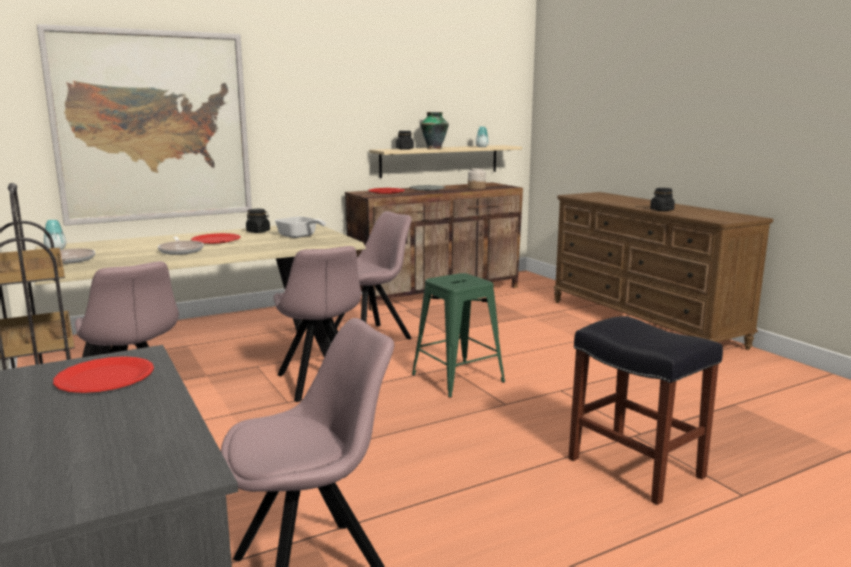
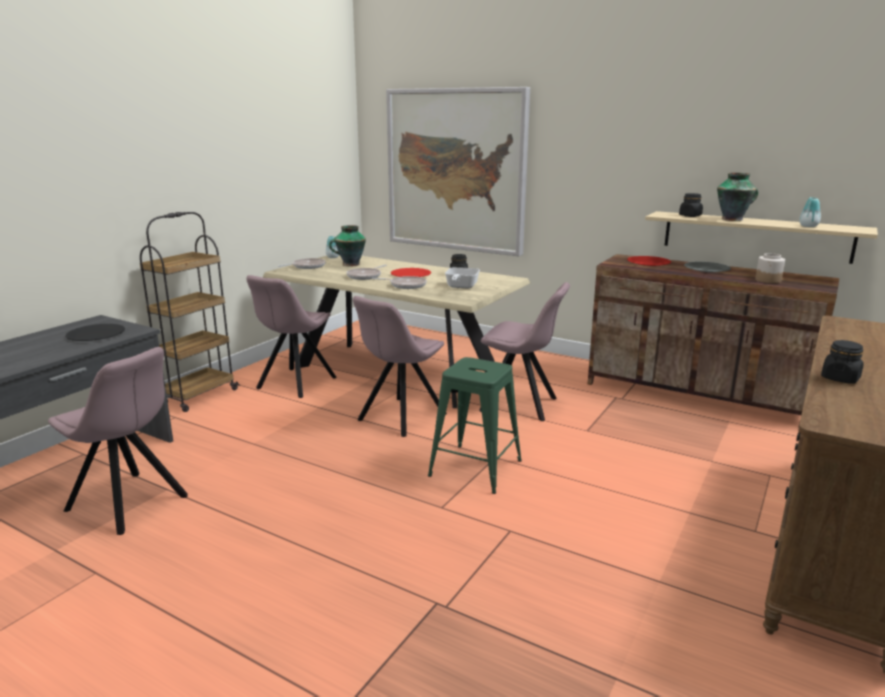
camera: 60 degrees right, 5 degrees up
red plate [53,356,154,393] -> black plate [65,324,125,341]
black stool [568,316,723,505] -> none
none -> vase [329,225,366,266]
none -> frying pan [372,276,427,289]

